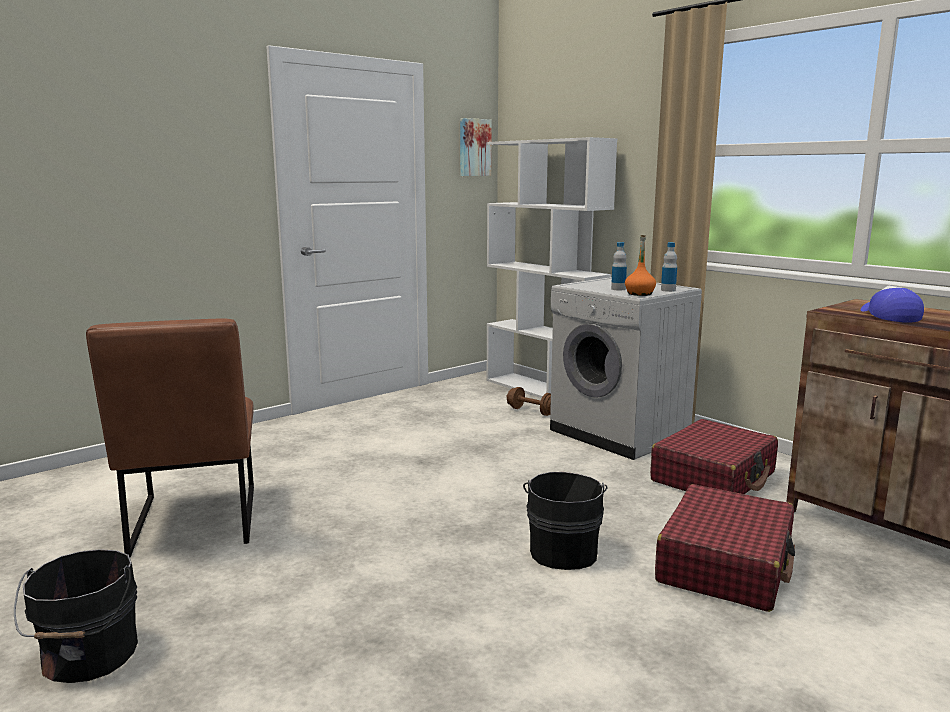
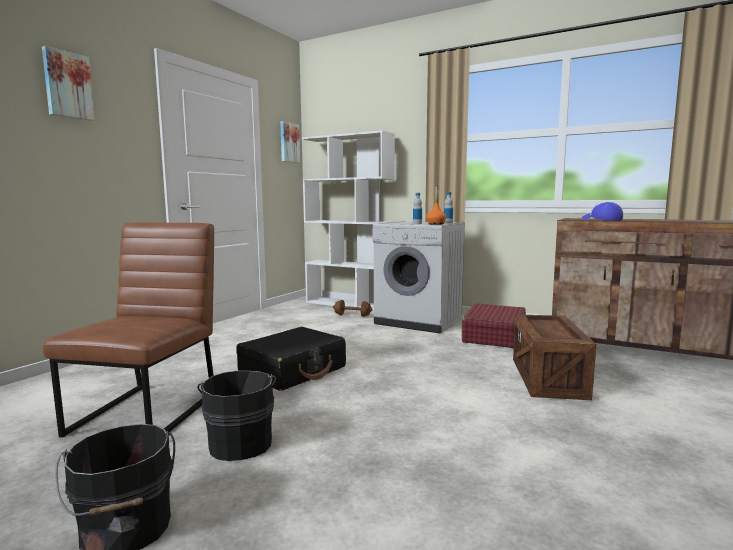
camera: 20 degrees left, 5 degrees down
brown chair [86,319,254,557] -> brown chair turned 135 degrees counterclockwise [43,223,214,438]
black bucket [523,472,608,570] -> black bucket moved to [197,371,276,461]
red suitcase [655,484,795,612] -> crate [513,314,596,400]
none -> picture [42,46,95,121]
none -> black suitcase [236,327,346,391]

